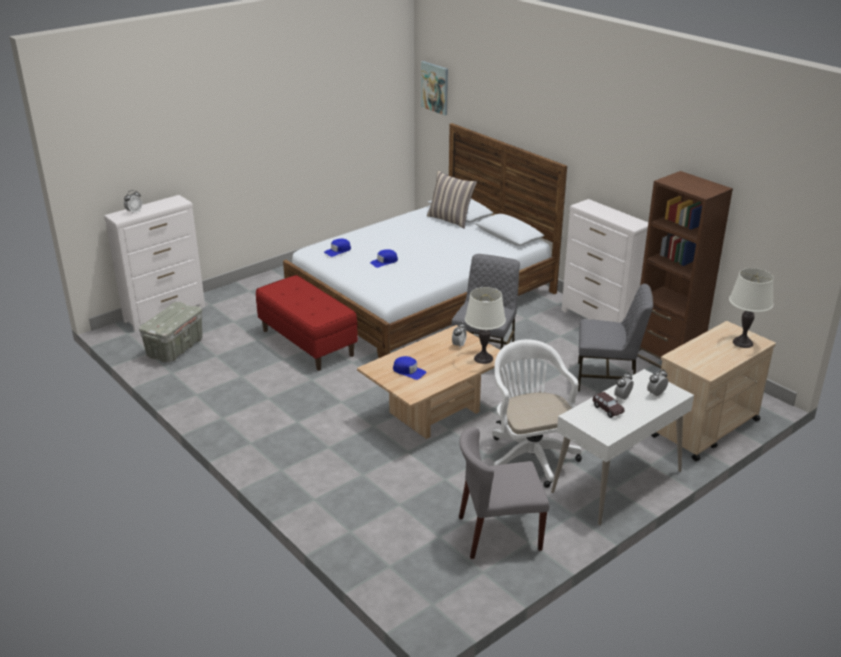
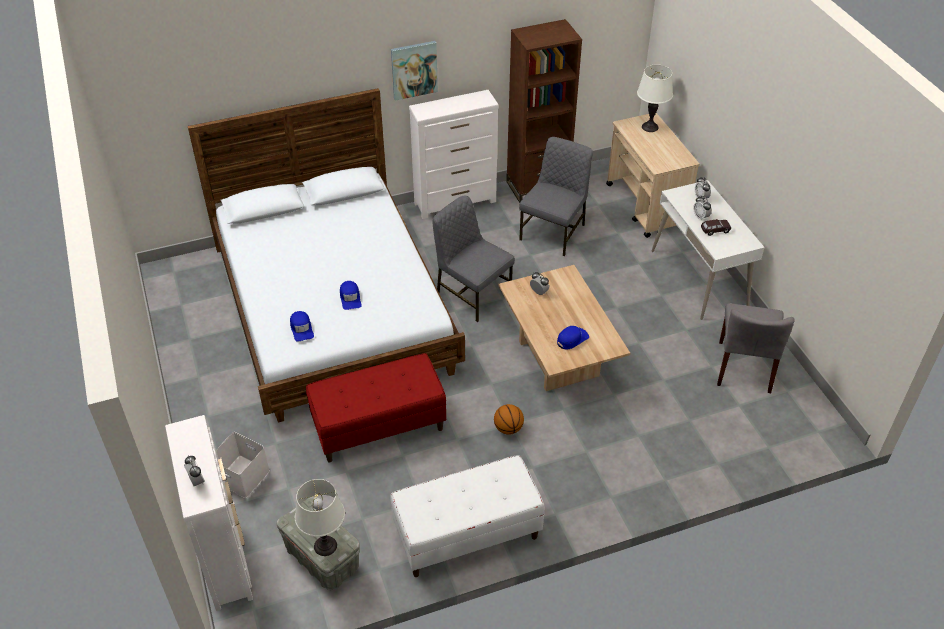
camera: 70 degrees left, 15 degrees up
picture [421,61,448,115] -> picture moved to [391,41,438,101]
pillow [427,170,477,229] -> none
white table lamp [465,287,506,364] -> white table lamp moved to [295,479,345,556]
white office chair [492,339,582,488] -> none
none -> white storage box [216,432,270,498]
none -> white bench [390,455,545,577]
none -> basketball [494,404,524,435]

